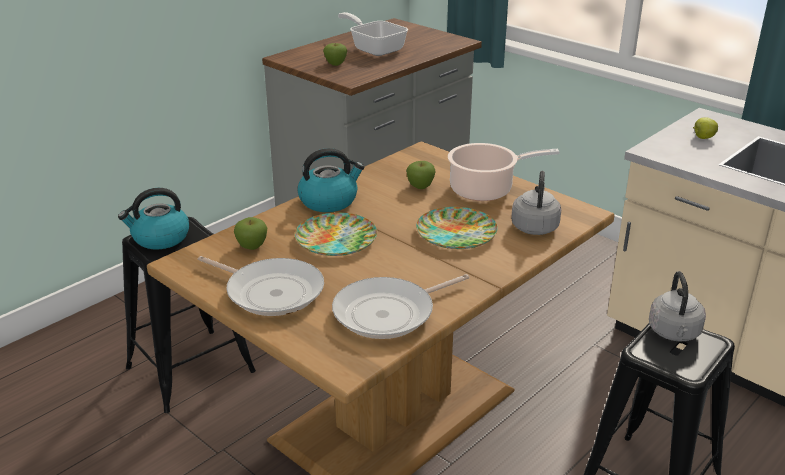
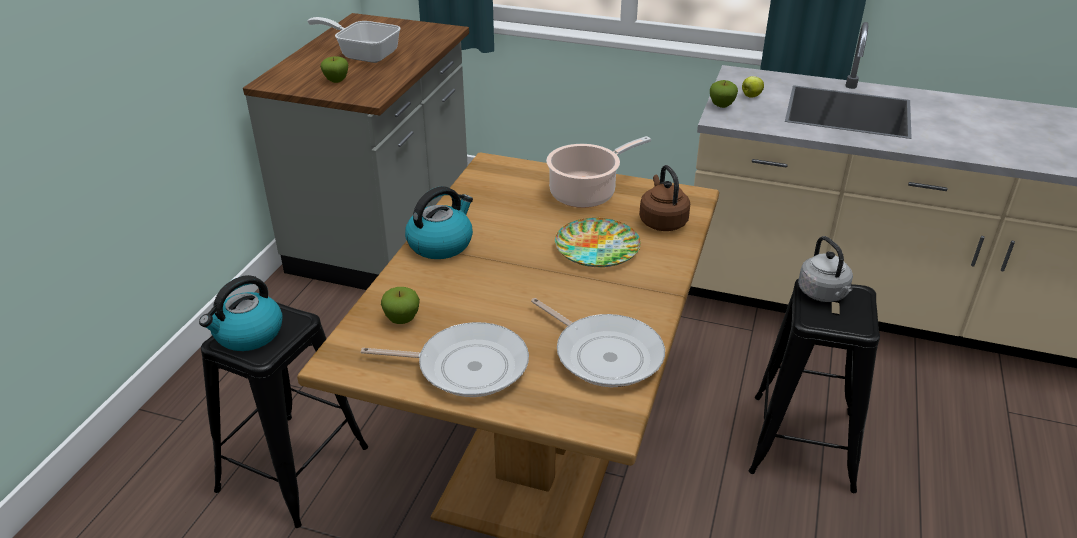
camera: 25 degrees left, 5 degrees up
plate [295,212,377,256] -> none
frying pan [332,274,469,339] -> frying pan turned 75 degrees counterclockwise [531,298,665,387]
apple [406,161,435,189] -> apple moved to [710,80,738,108]
grey kettle [511,171,561,235] -> brown kettle [639,165,690,231]

